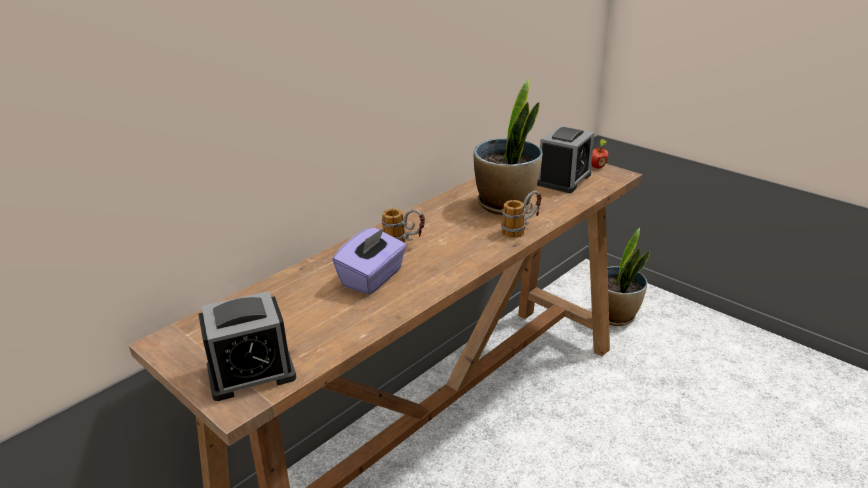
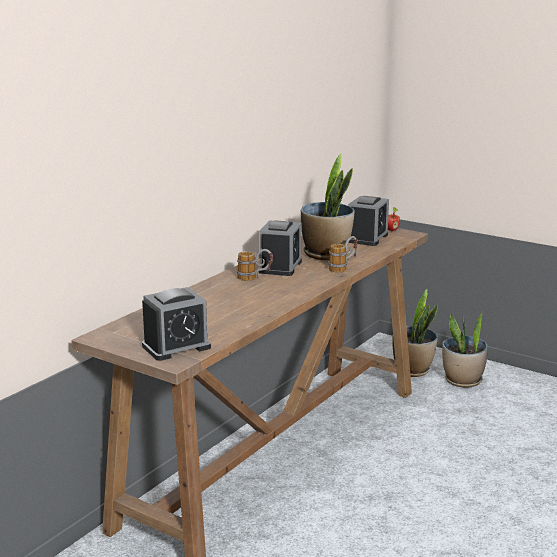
camera: 10 degrees left, 10 degrees down
purple tissue box [332,227,407,295] -> none
none -> alarm clock [259,220,302,276]
none -> potted plant [442,310,488,388]

